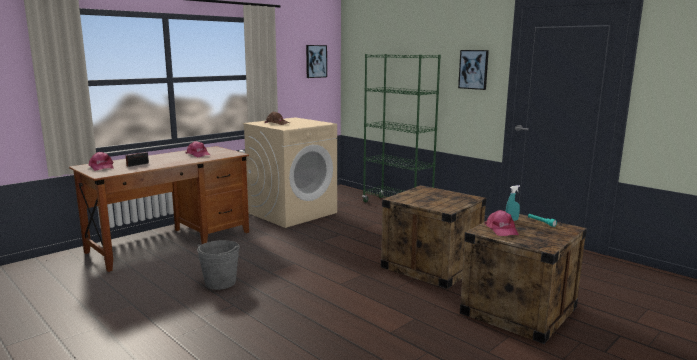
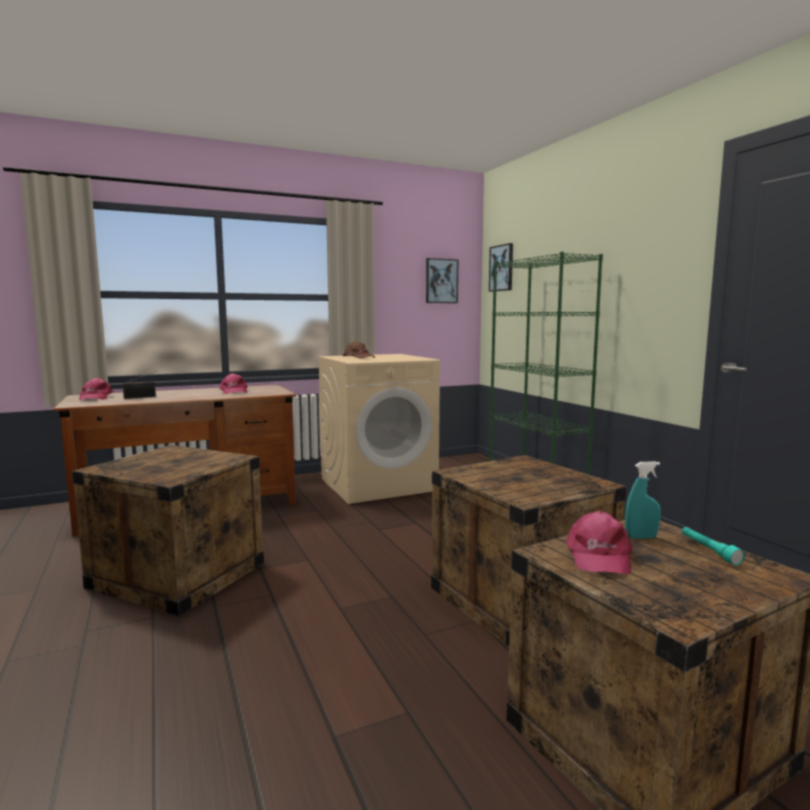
camera: 20 degrees right, 5 degrees down
grey bucket [197,240,240,290] -> crate [72,445,264,617]
picture [458,50,489,90] -> picture moved to [489,243,513,292]

